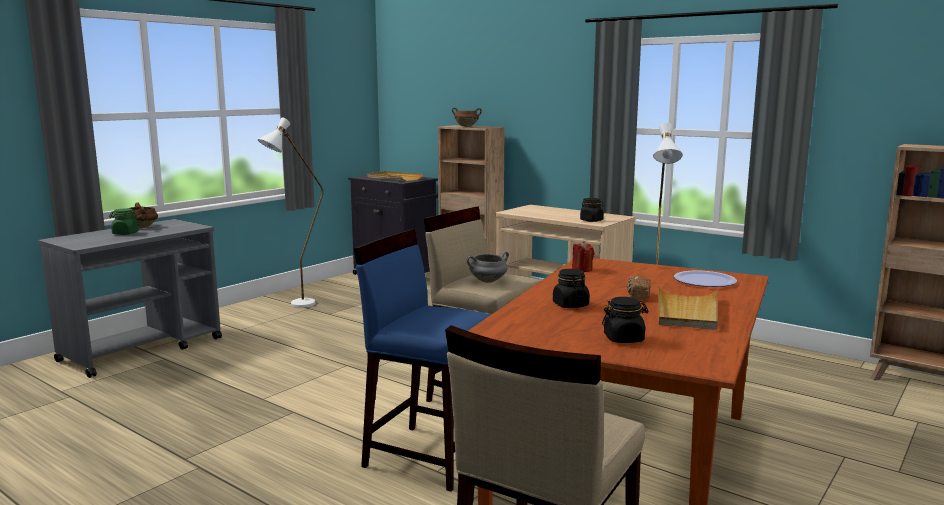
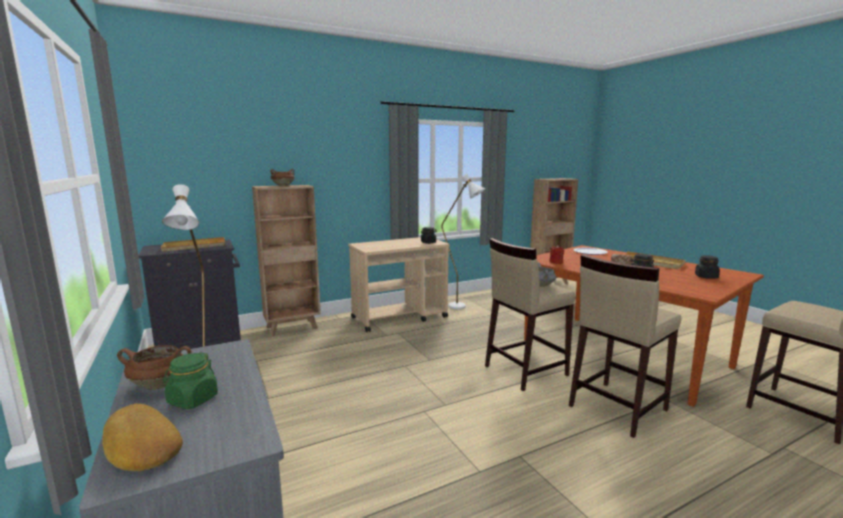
camera: 65 degrees left, 0 degrees up
blue stool [354,229,491,492] -> beige stool [569,254,681,438]
none -> bread [102,403,183,471]

